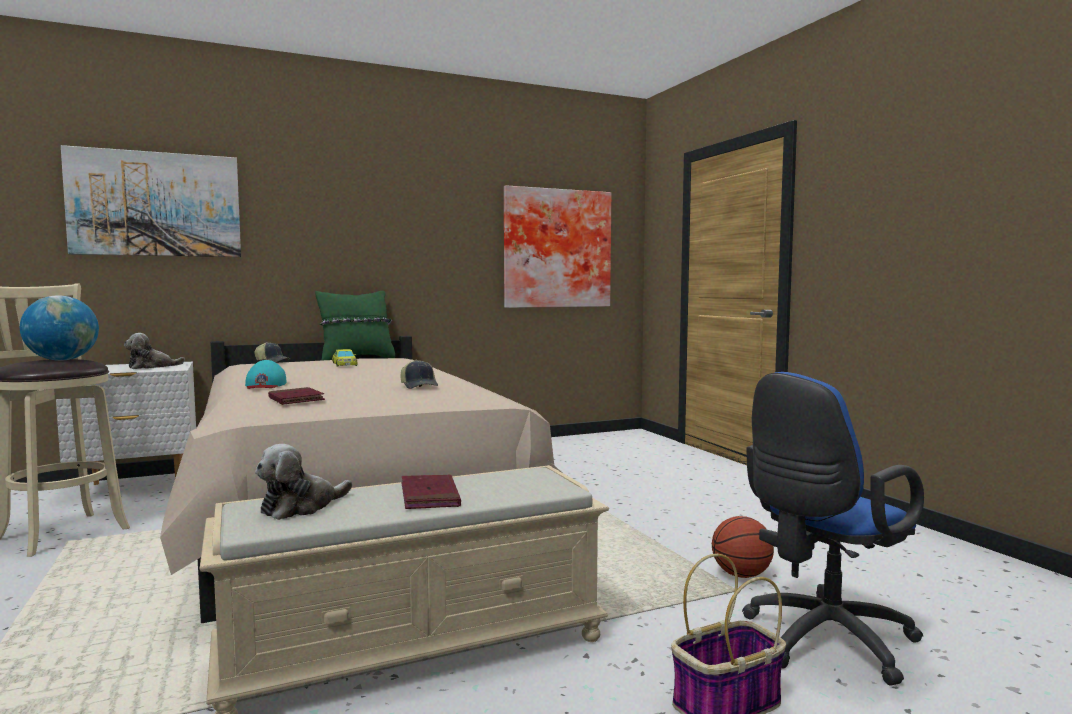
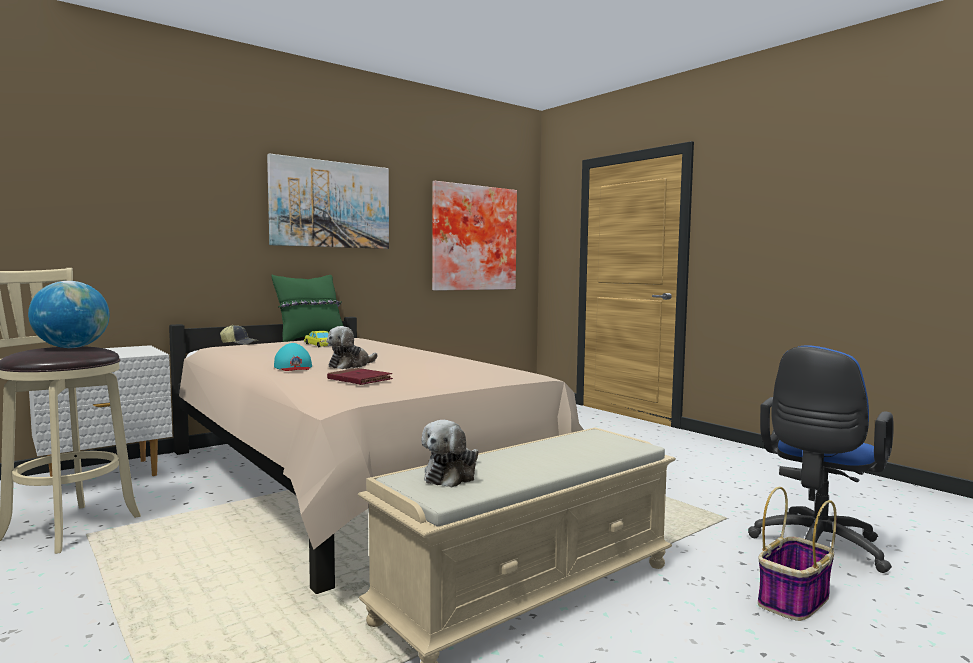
camera: 15 degrees left, 0 degrees up
picture [61,145,241,257] -> picture moved to [267,153,389,249]
plush toy [124,333,185,369] -> plush toy moved to [327,326,378,369]
cap [401,360,438,389] -> none
red book [402,474,461,509] -> none
basketball [712,516,774,578] -> none

